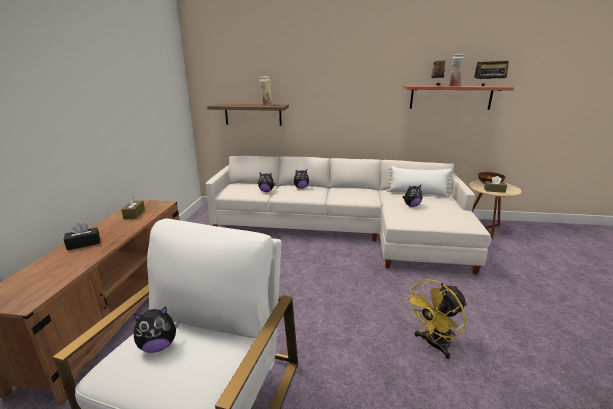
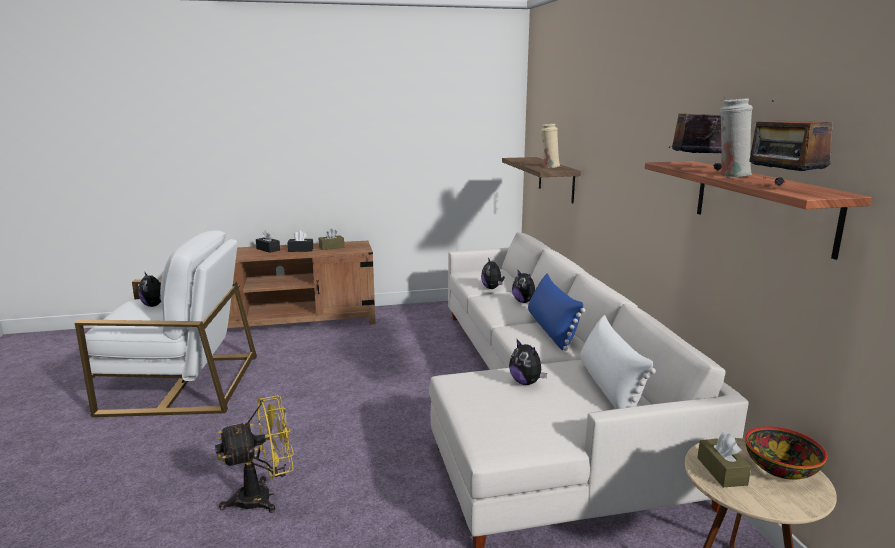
camera: 70 degrees right, 5 degrees down
yellow fan [404,279,467,359] -> yellow fan turned 120 degrees clockwise [215,395,294,513]
none -> black tissue box [287,231,313,252]
none -> blue pillow [528,274,585,351]

